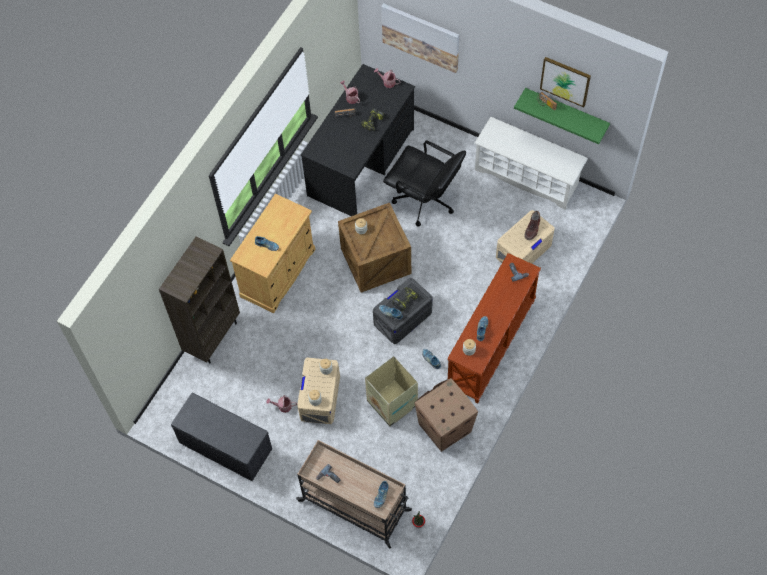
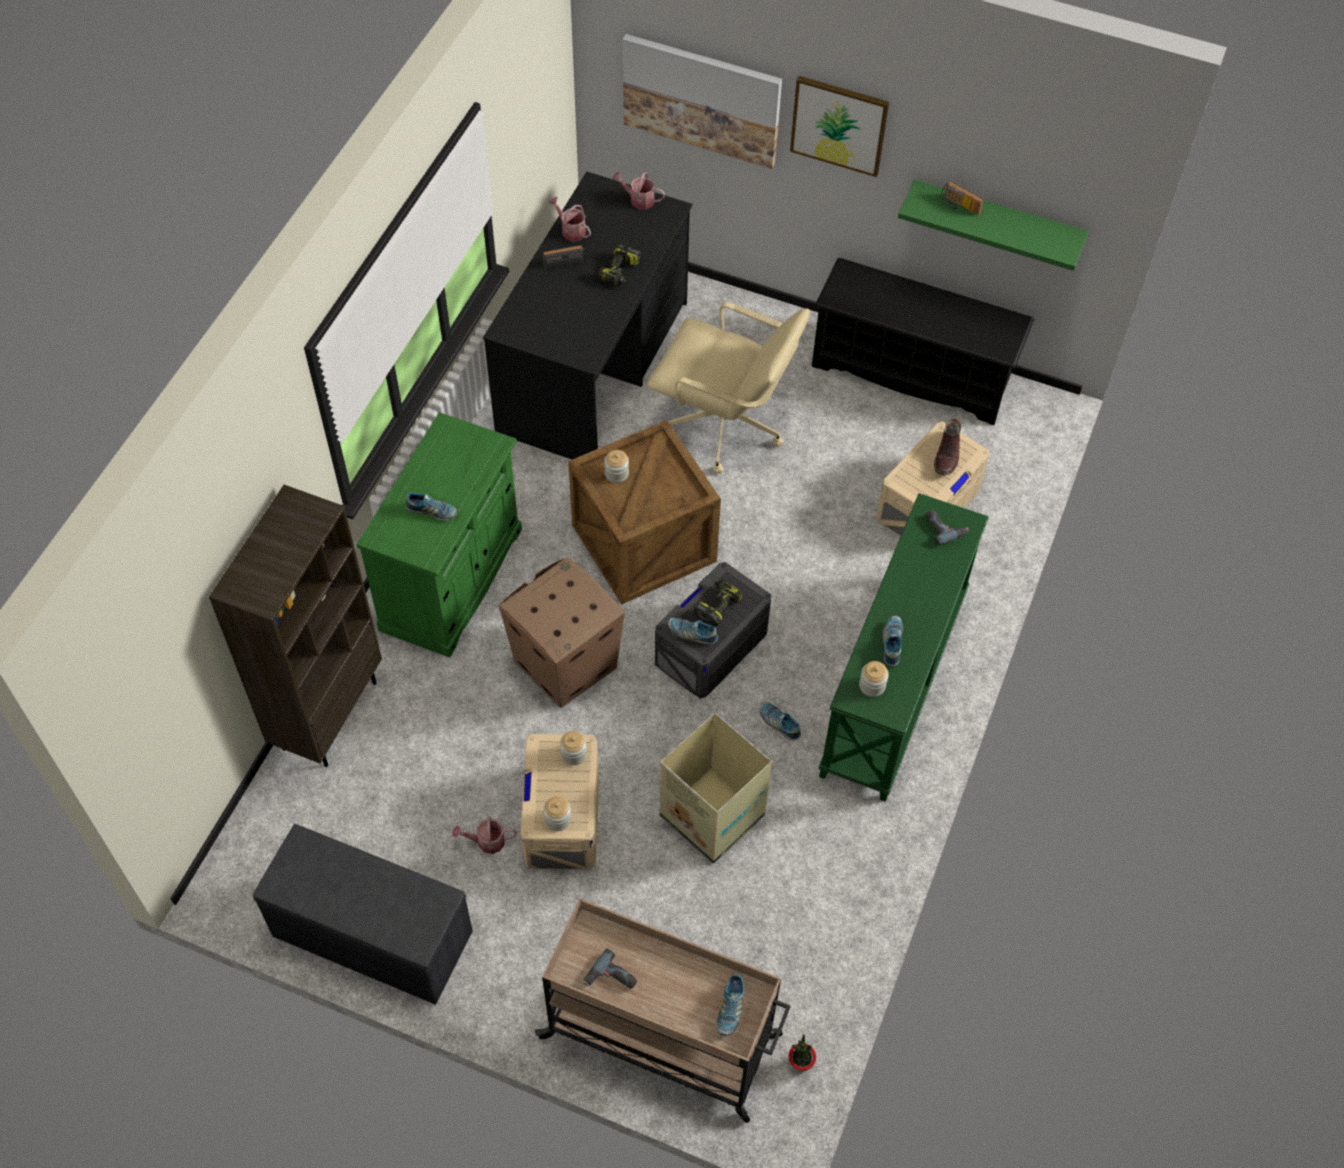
camera: 10 degrees left, 5 degrees down
beige cabinet [230,194,315,313] -> green cabinet [357,412,522,657]
black office chair [383,140,466,227] -> beige office chair [648,302,810,474]
cardboard box [414,378,478,452] -> cardboard box moved to [499,557,625,708]
brown console table [447,253,541,403] -> green console table [818,493,989,802]
white shoe rack [475,117,588,210] -> black shoe rack [812,258,1034,425]
picture [540,57,591,107] -> picture moved to [790,76,889,177]

